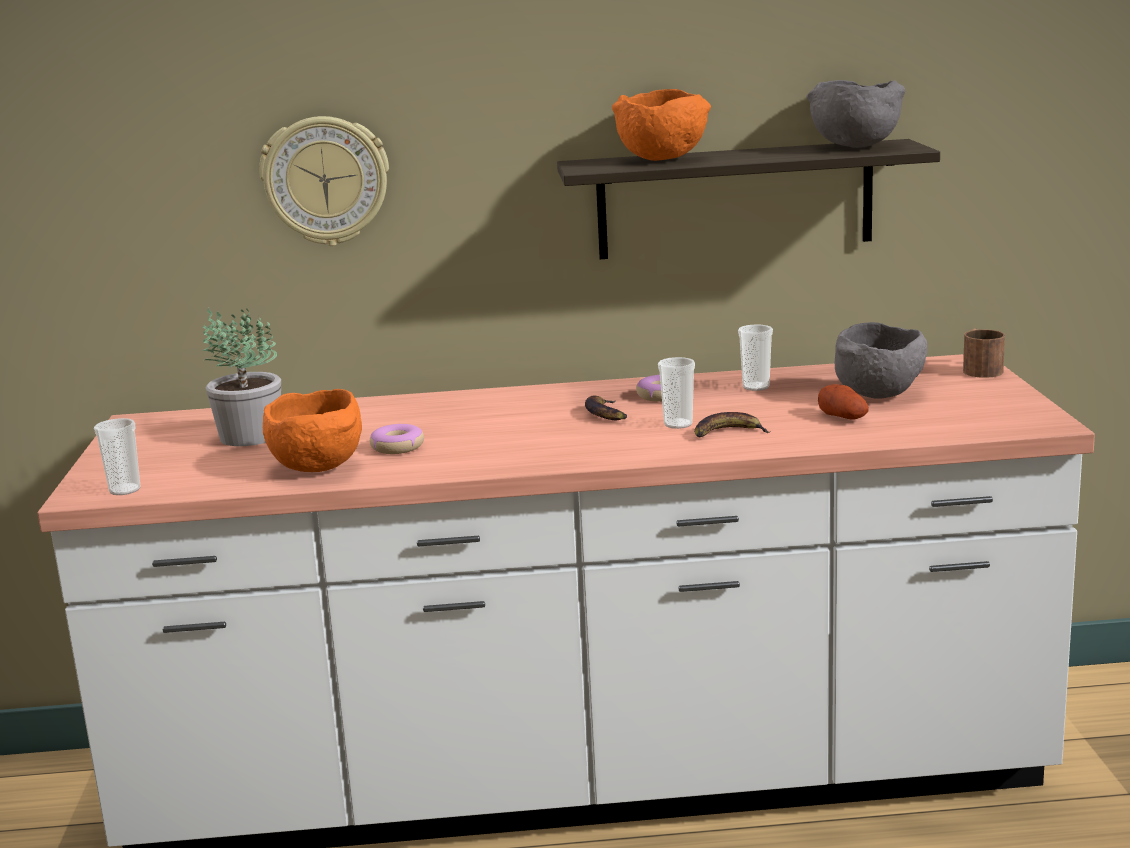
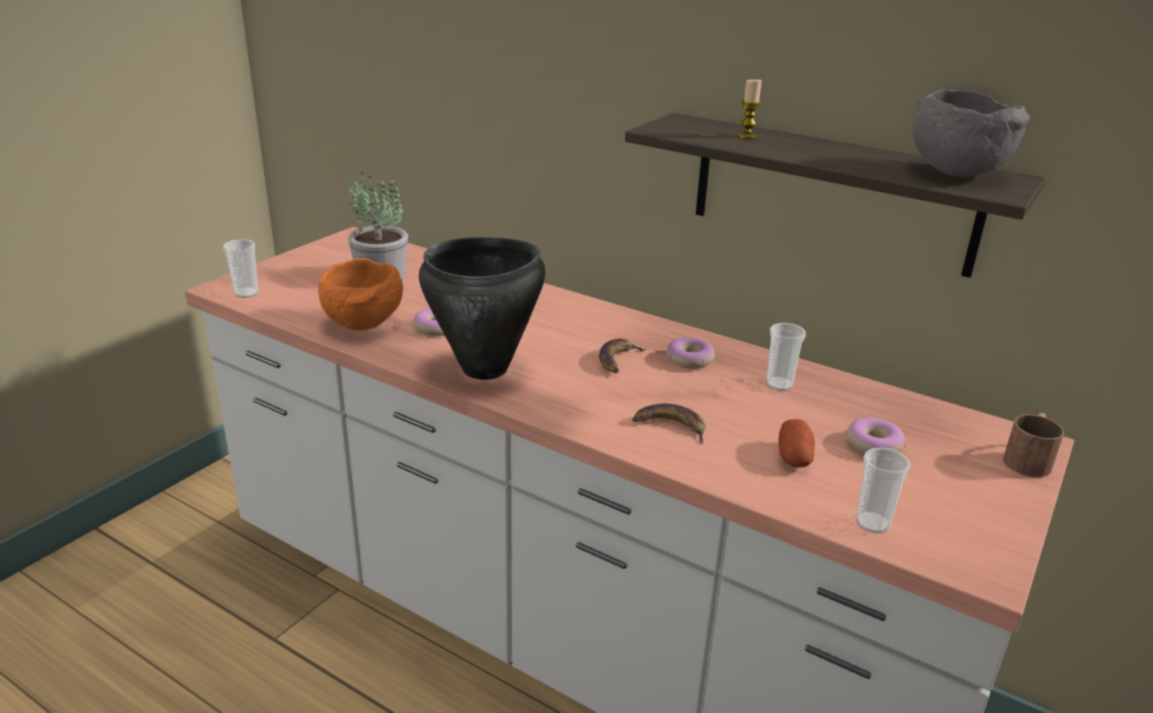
camera: 35 degrees right, 10 degrees up
wall clock [259,116,389,246] -> none
orange bowl [612,89,711,161] -> candle [738,79,762,139]
cup [658,357,695,429] -> cup moved to [856,447,911,533]
grey bowl [835,322,927,399] -> donut [847,418,906,454]
none -> black cooking pot [419,237,546,380]

